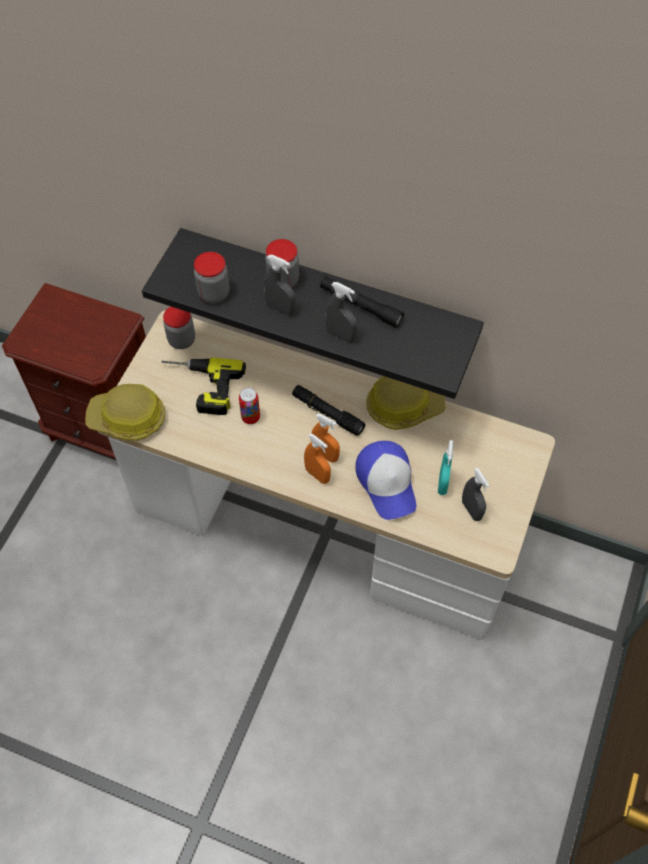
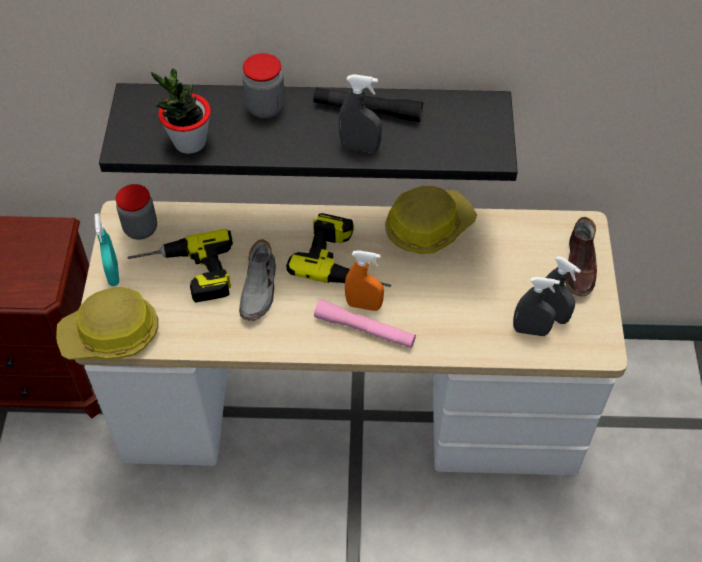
camera: 20 degrees left, 5 degrees down
jar [194,252,230,303] -> potted plant [151,68,211,154]
can [239,387,260,424] -> grey shoe [239,239,276,321]
grey spray bottle [264,255,295,316] -> grey spray bottle moved to [513,277,560,336]
black flashlight [292,385,365,436] -> power drill [286,213,391,287]
orange spray bottle [304,433,331,484] -> pink flashlight [314,299,416,348]
cap [355,441,416,520] -> none
turquoise spray bottle [438,440,454,495] -> turquoise spray bottle moved to [94,214,119,286]
none -> brown shoe [565,217,597,296]

